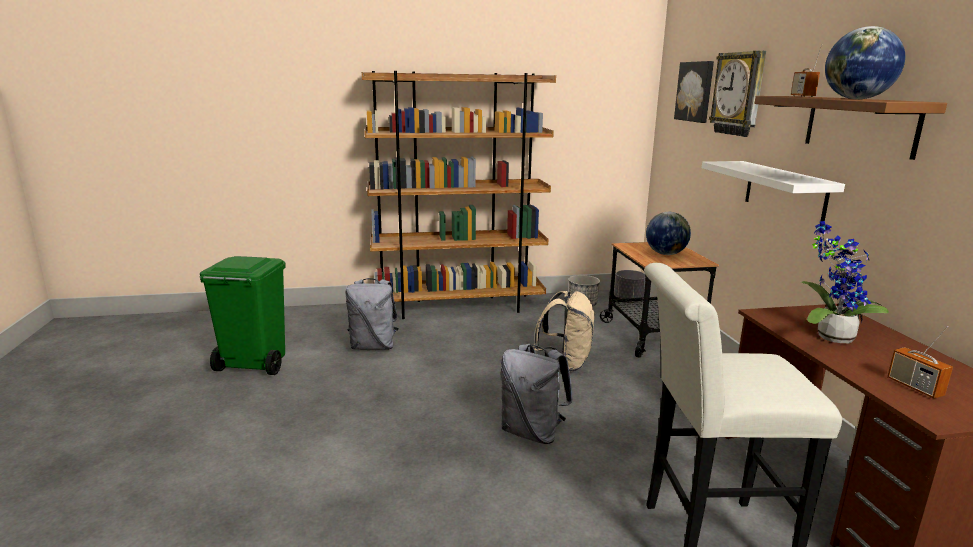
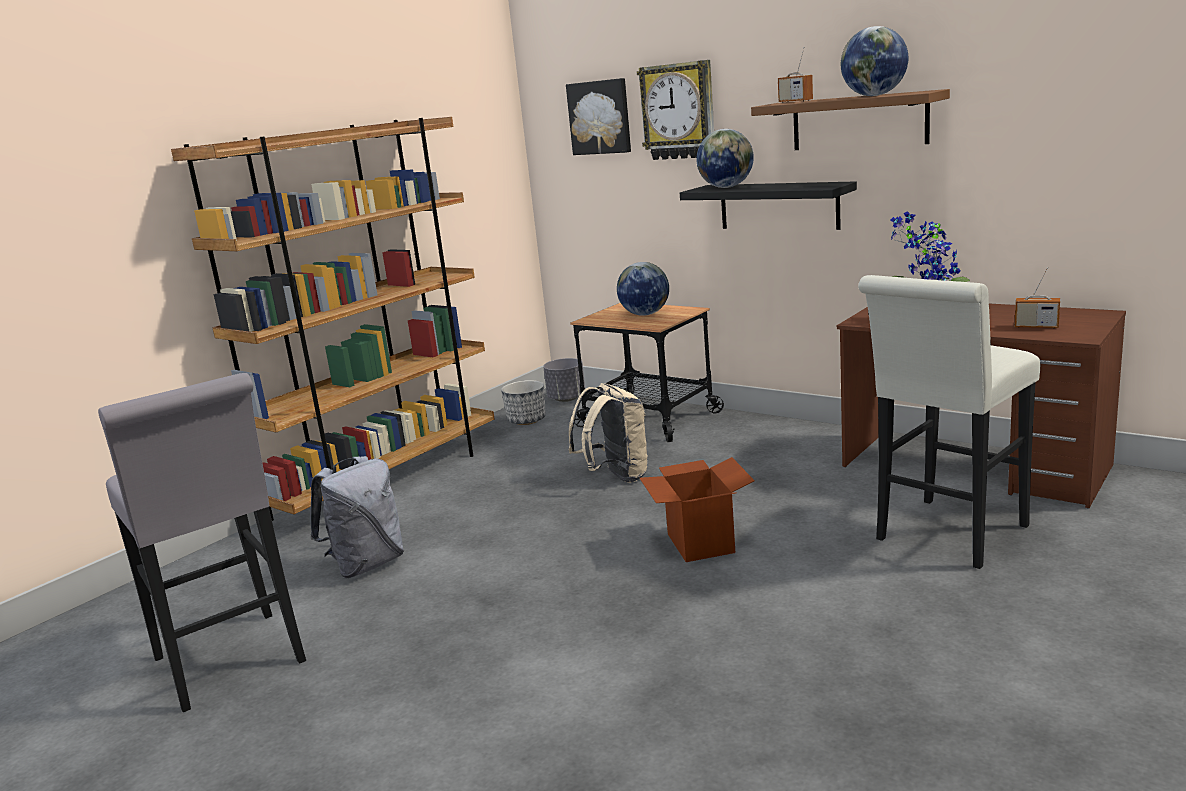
camera: 40 degrees left, 0 degrees up
green trash can [200,256,286,375] -> grey stool [98,373,306,712]
grey backpack [501,344,573,444] -> cardboard box [640,457,755,562]
white shelf [702,161,845,226] -> black shelf [680,181,857,230]
none -> globe [696,129,754,188]

